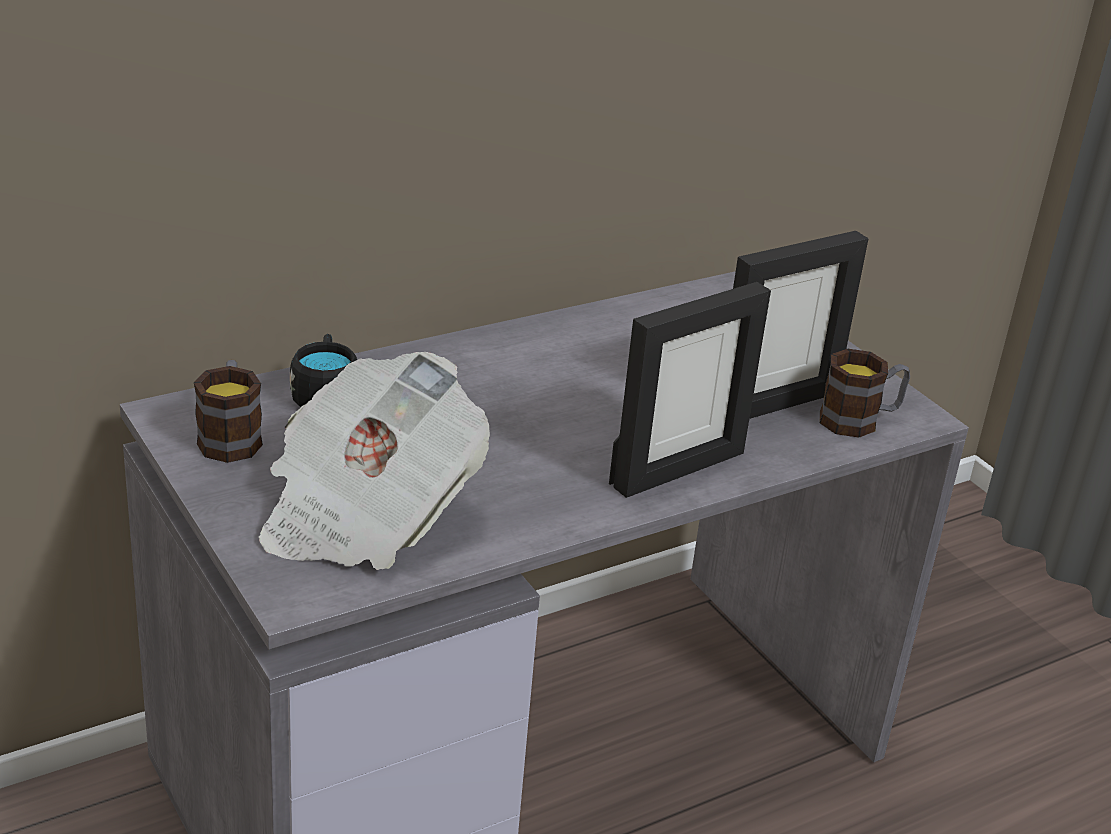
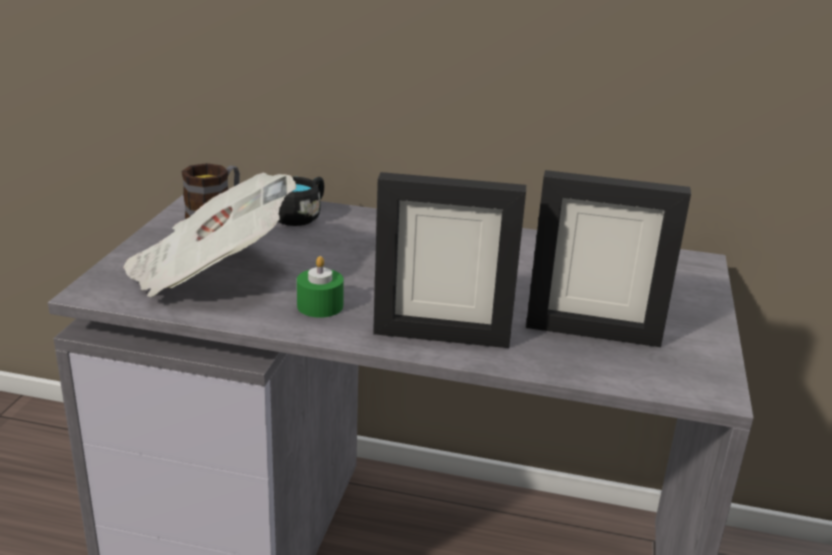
camera: 45 degrees right, 5 degrees down
mug [820,349,910,438] -> none
none -> green candle [297,256,344,318]

